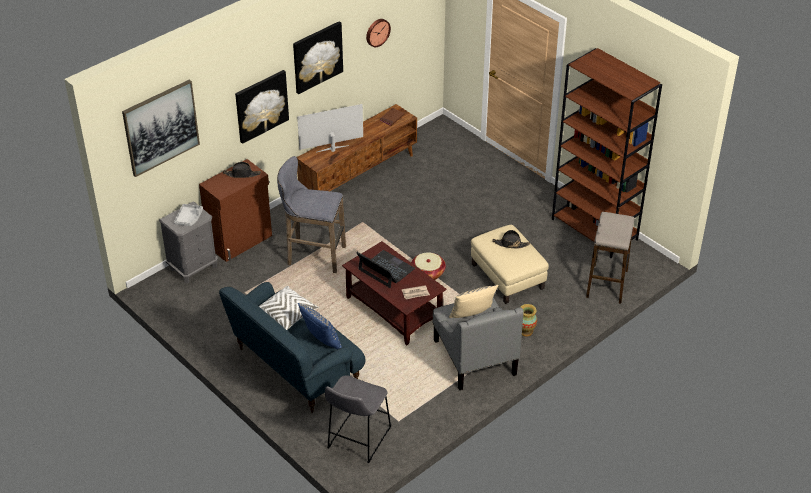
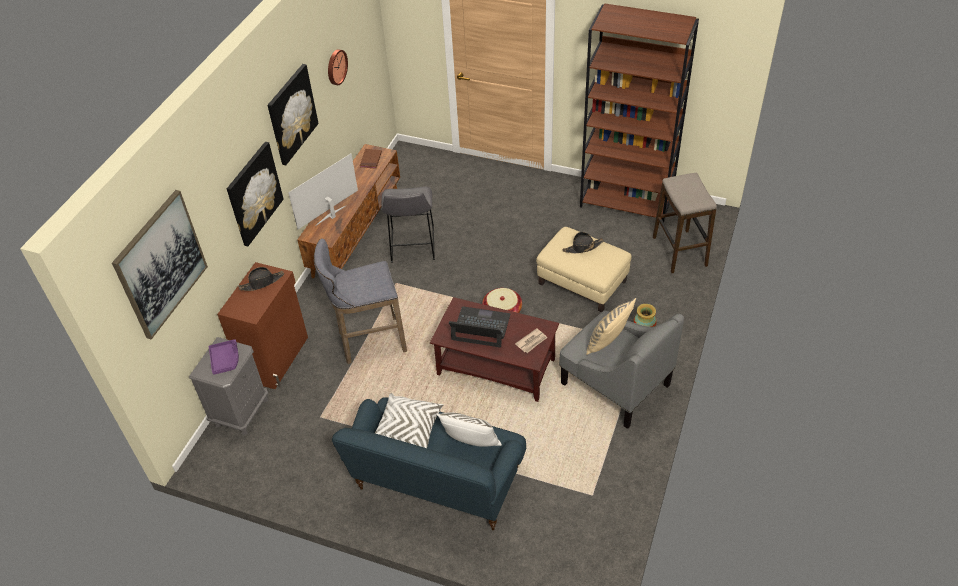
camera: 25 degrees left, 5 degrees up
grey tray [174,204,203,226] -> purple tray [209,339,239,375]
blue pillow [298,303,342,349] -> white pillow [436,412,502,447]
grey stool [325,375,391,463] -> grey stool moved to [381,187,435,263]

